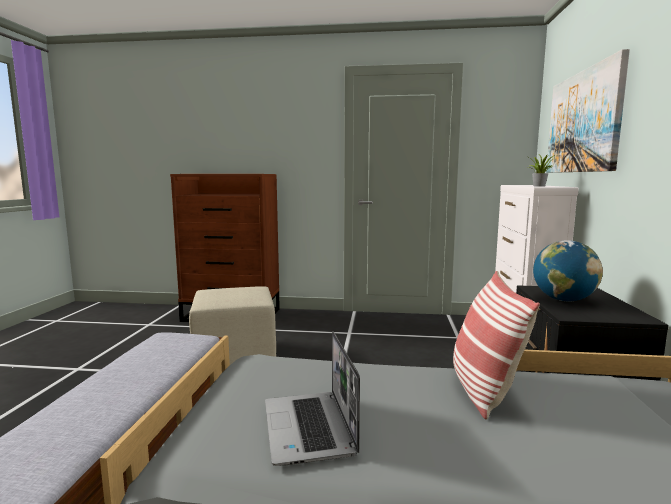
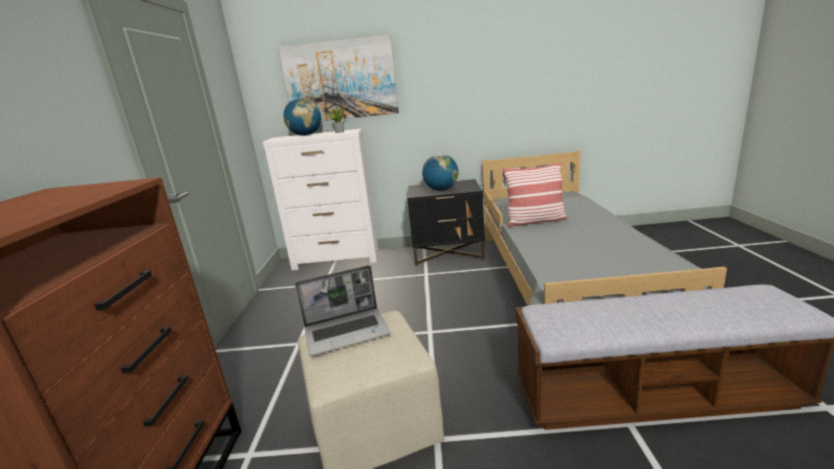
camera: 95 degrees left, 10 degrees up
laptop [265,331,360,466] -> laptop moved to [295,265,390,356]
none -> globe [283,98,321,136]

